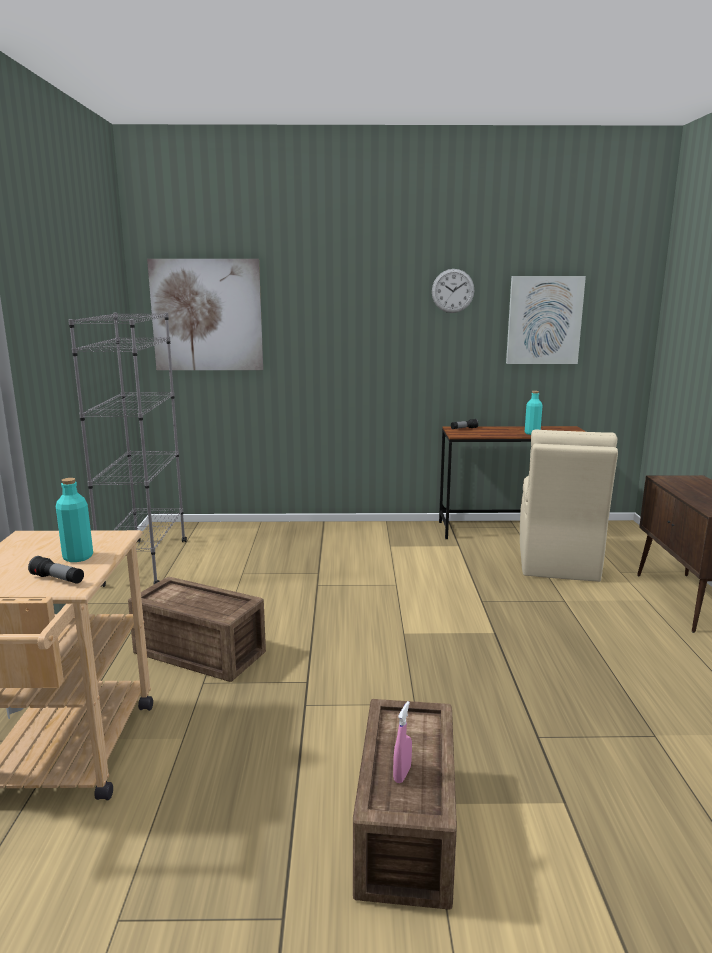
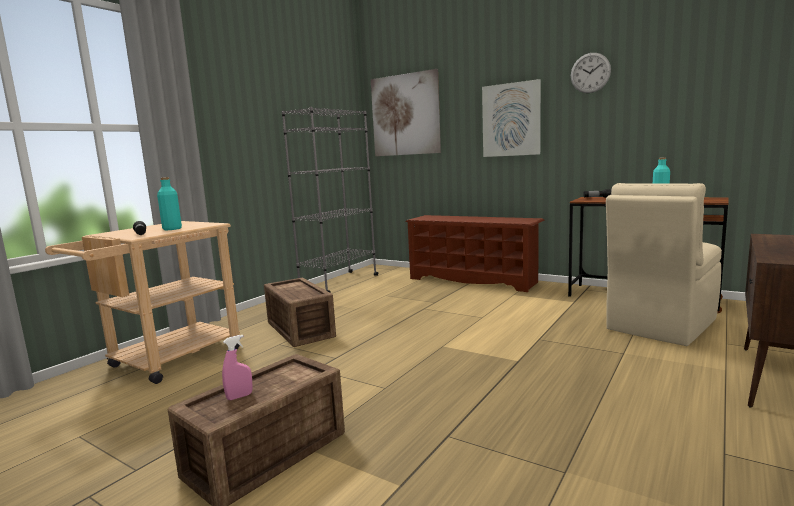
camera: 35 degrees right, 5 degrees down
picture [506,276,586,364] -> picture moved to [482,79,541,157]
none -> brown shoe rack [405,215,545,292]

